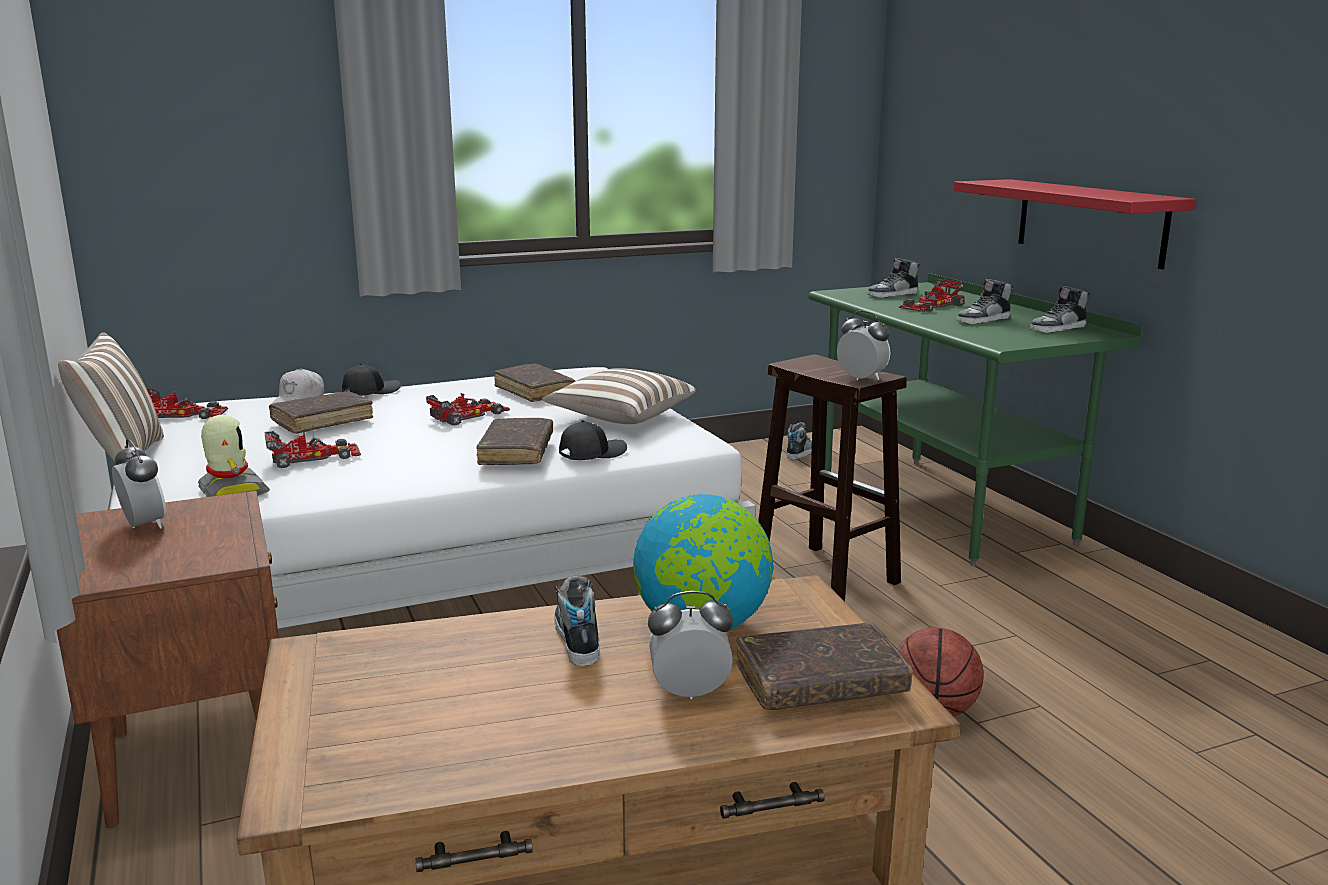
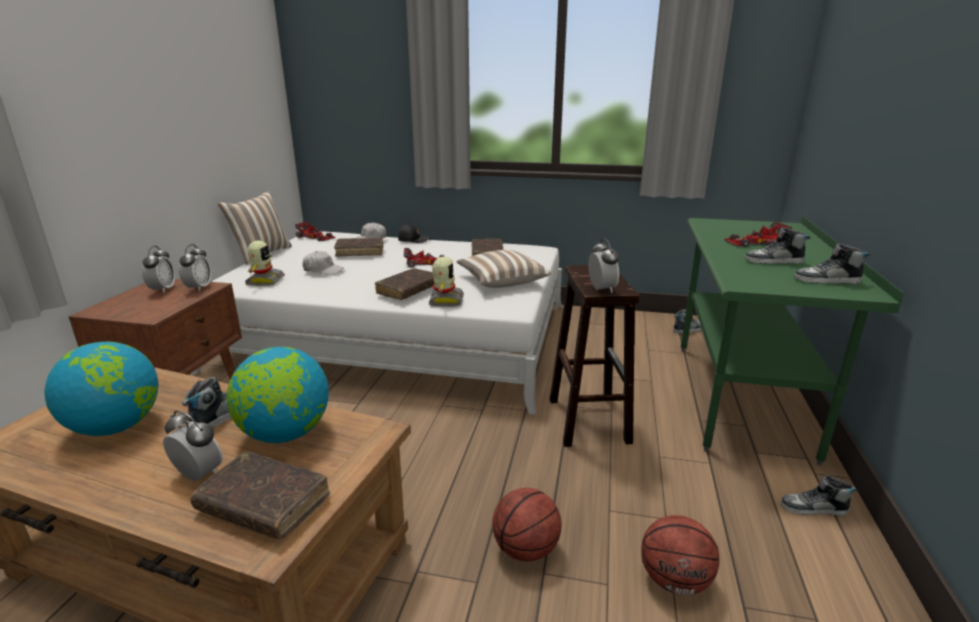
camera: 35 degrees right, 5 degrees up
toy car [264,431,361,468] -> white cap [302,251,344,275]
black cap [559,420,627,460] -> toy robot [429,257,464,307]
shoe [867,258,921,298] -> shoe moved to [780,475,857,516]
red shelf [954,179,1196,269] -> none
none -> globe [44,341,158,436]
none -> alarm clock [179,244,212,291]
none -> basketball [641,515,720,595]

